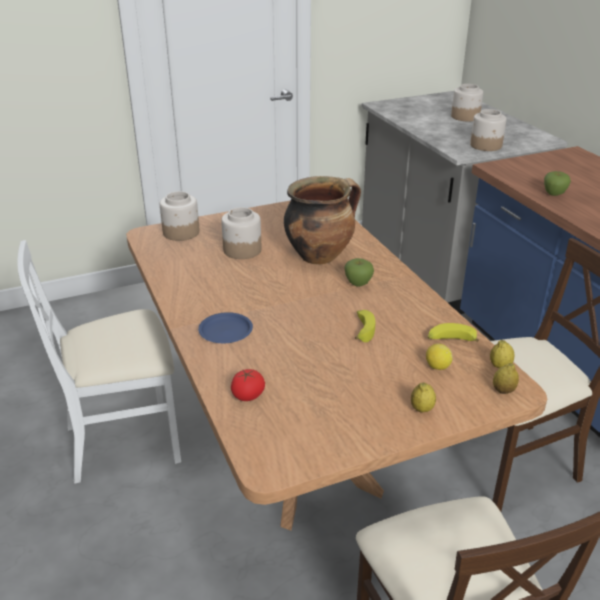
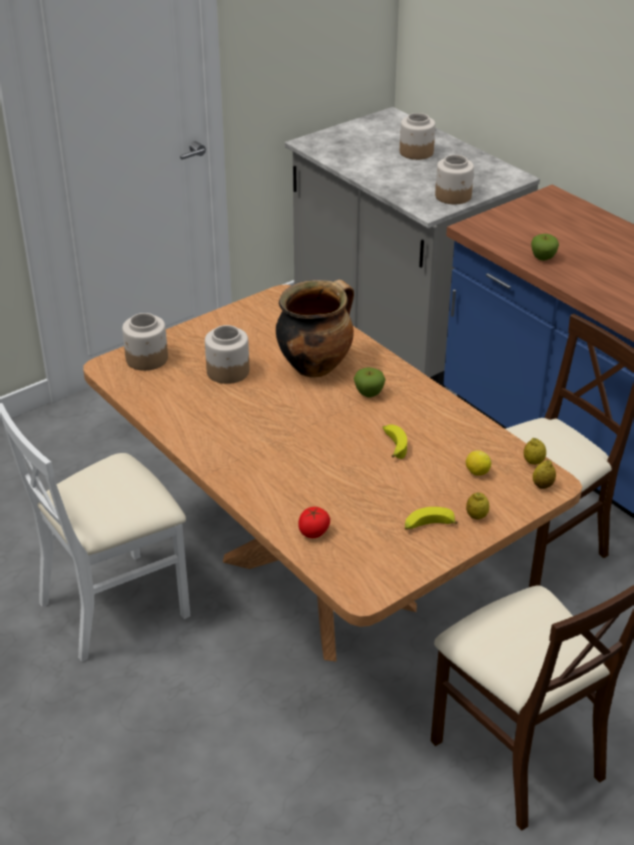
camera: 15 degrees left, 5 degrees up
blue plate [198,312,253,343] -> none
banana [428,323,479,342] -> banana moved to [405,507,458,529]

